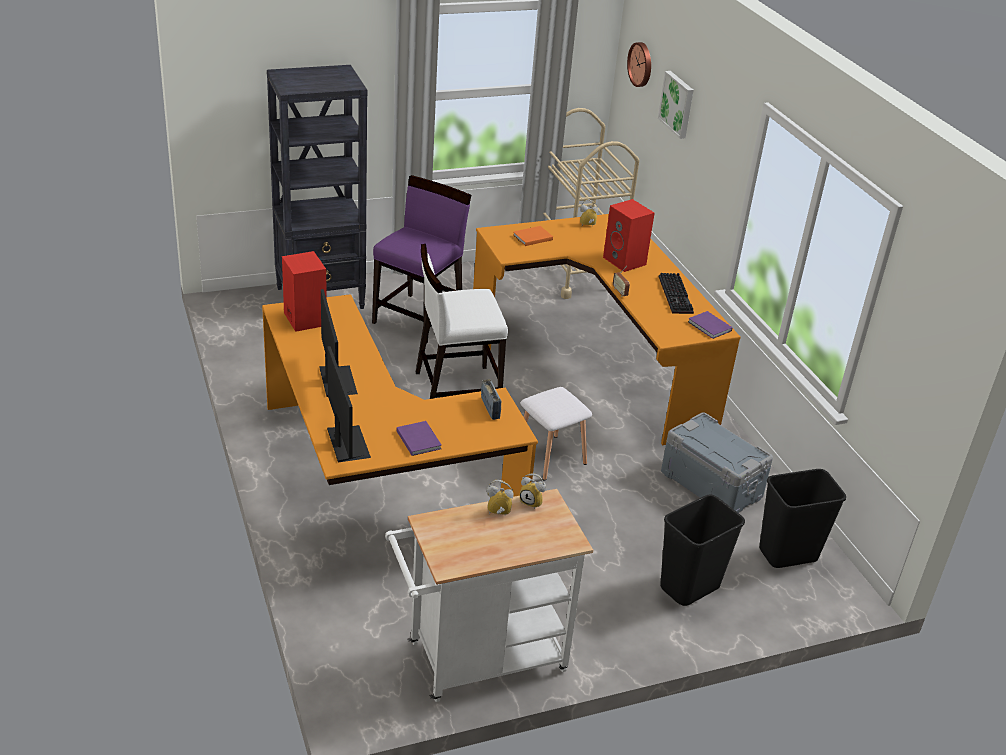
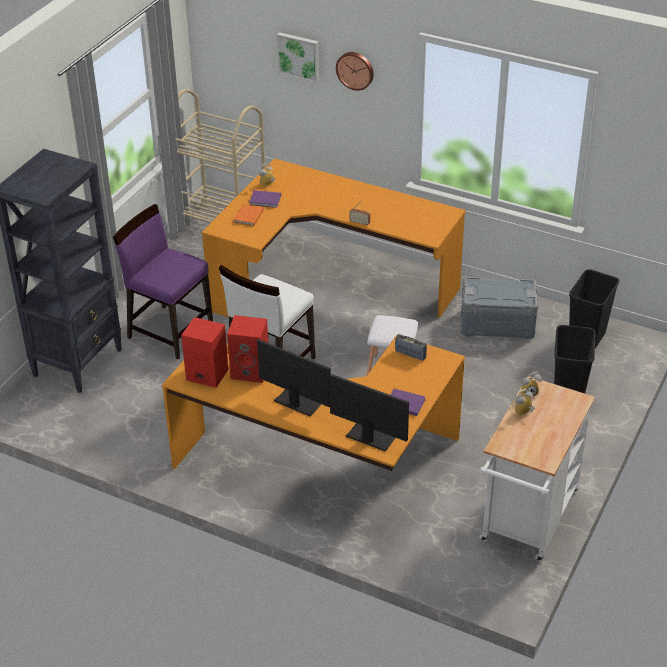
camera: 40 degrees left, 5 degrees up
purple chair [372,175,471,344] -> purple chair turned 45 degrees counterclockwise [113,204,213,359]
red speaker [603,199,654,272] -> red speaker moved to [227,315,268,383]
wall clock [627,42,651,87] -> wall clock moved to [336,52,374,91]
keyboard [659,273,694,314] -> none
purple book [688,311,733,339] -> purple book moved to [249,190,281,208]

